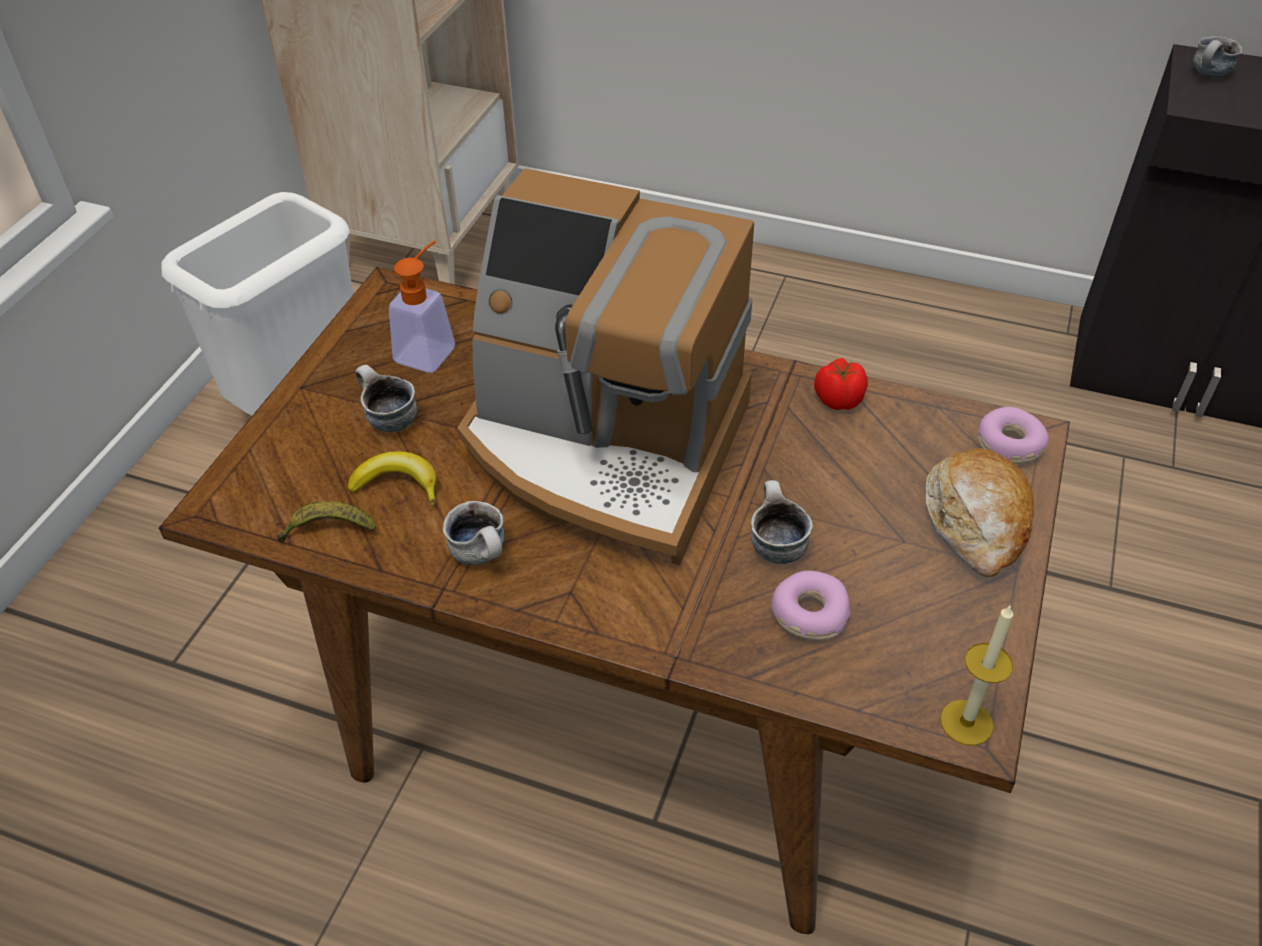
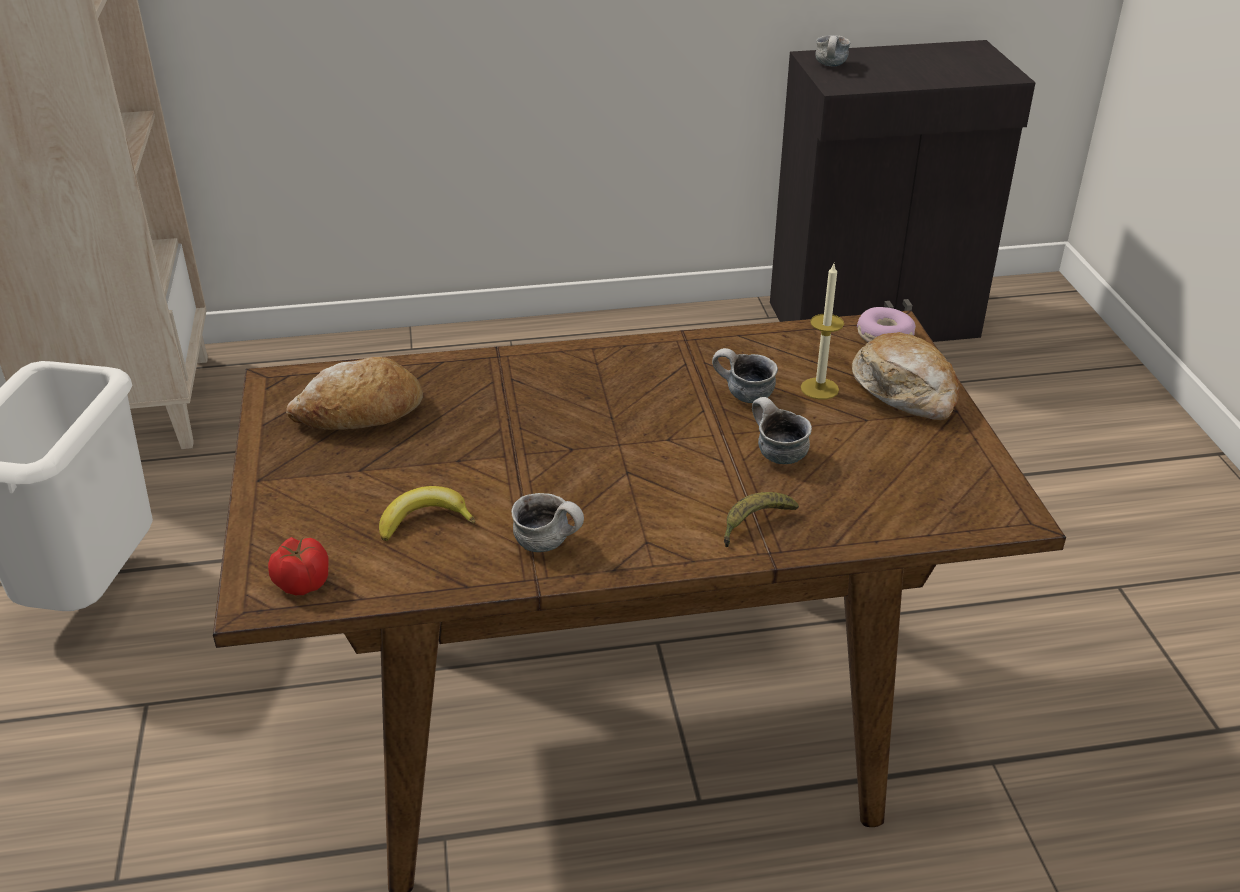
camera: 30 degrees left, 10 degrees down
banana [278,501,376,543] -> banana moved to [724,492,799,547]
mug [355,365,417,432] -> mug moved to [712,348,778,403]
soap dispenser [389,240,455,373] -> bread [286,357,423,430]
coffee machine [457,168,754,565] -> none
donut [771,571,850,640] -> none
tomato [814,358,868,410] -> tomato moved to [268,536,329,595]
candle [940,604,1013,746] -> candle moved to [801,264,844,400]

